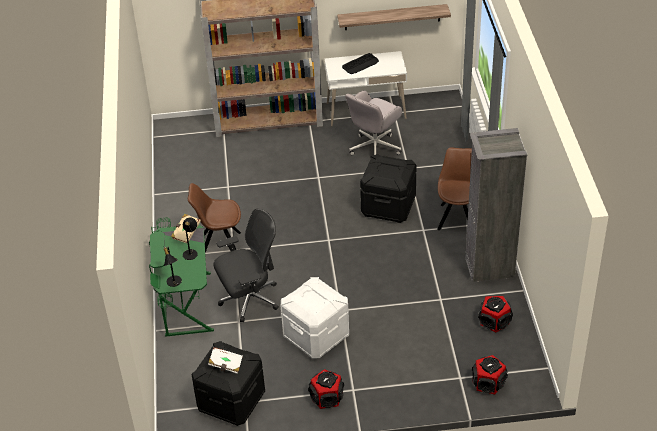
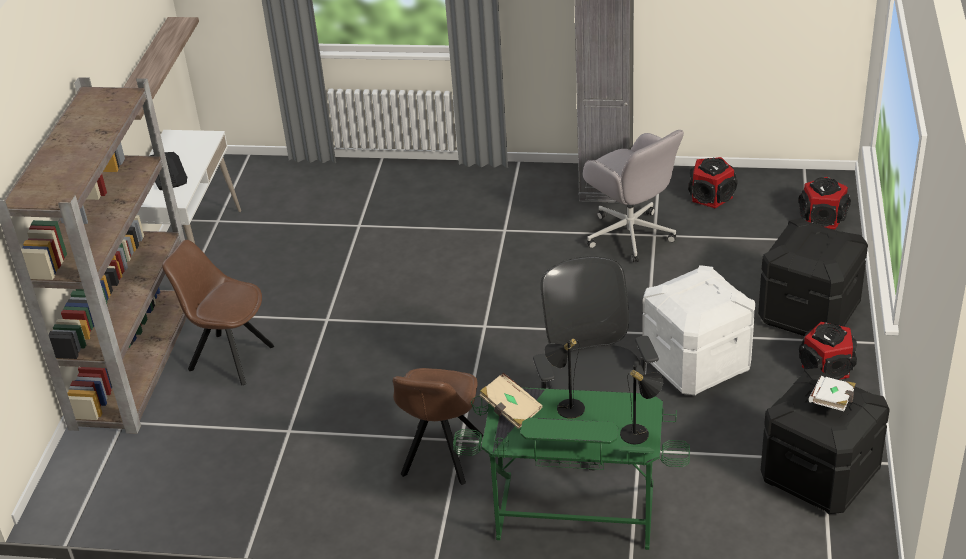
camera: 75 degrees left, 5 degrees down
grey office chair [345,91,402,155] -> grey office chair moved to [583,130,684,262]
black storage box [360,154,416,223] -> black storage box moved to [758,218,868,336]
brown chair [437,147,472,230] -> brown chair moved to [162,240,274,385]

